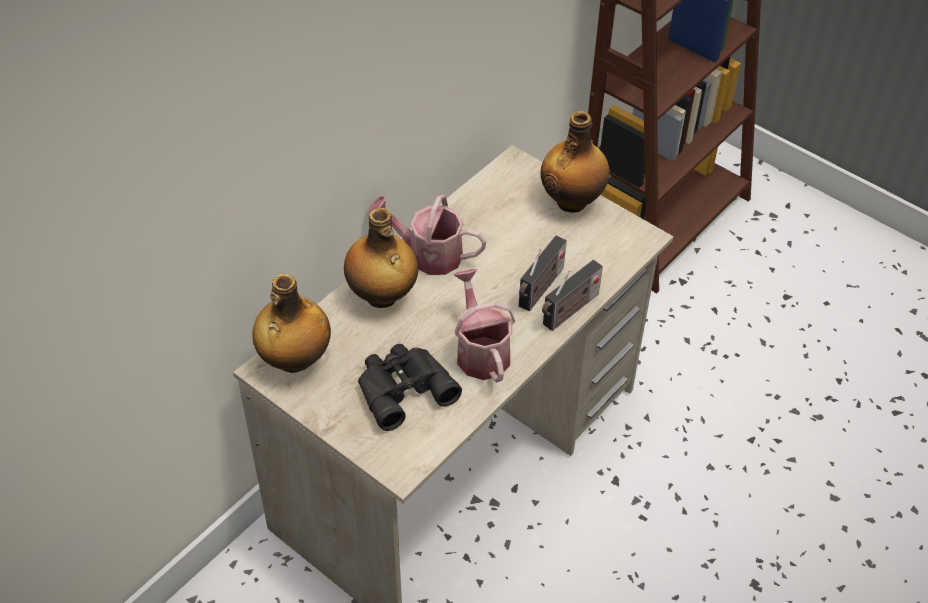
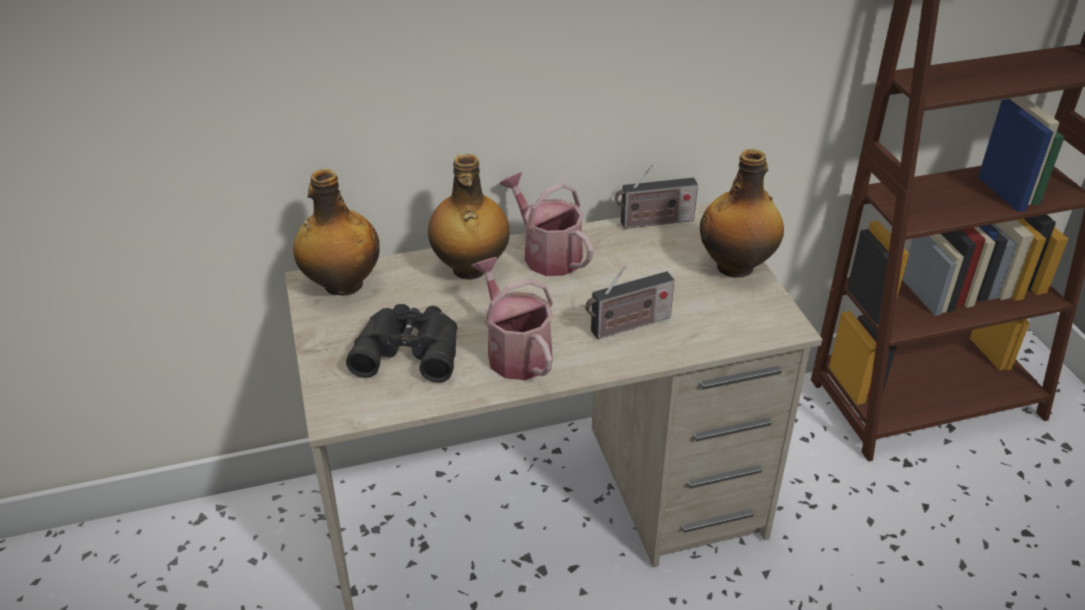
camera: 35 degrees right, 10 degrees down
watering can [453,269,515,383] -> watering can turned 45 degrees counterclockwise [471,257,553,380]
radio [542,260,603,331] -> radio moved to [615,164,698,229]

